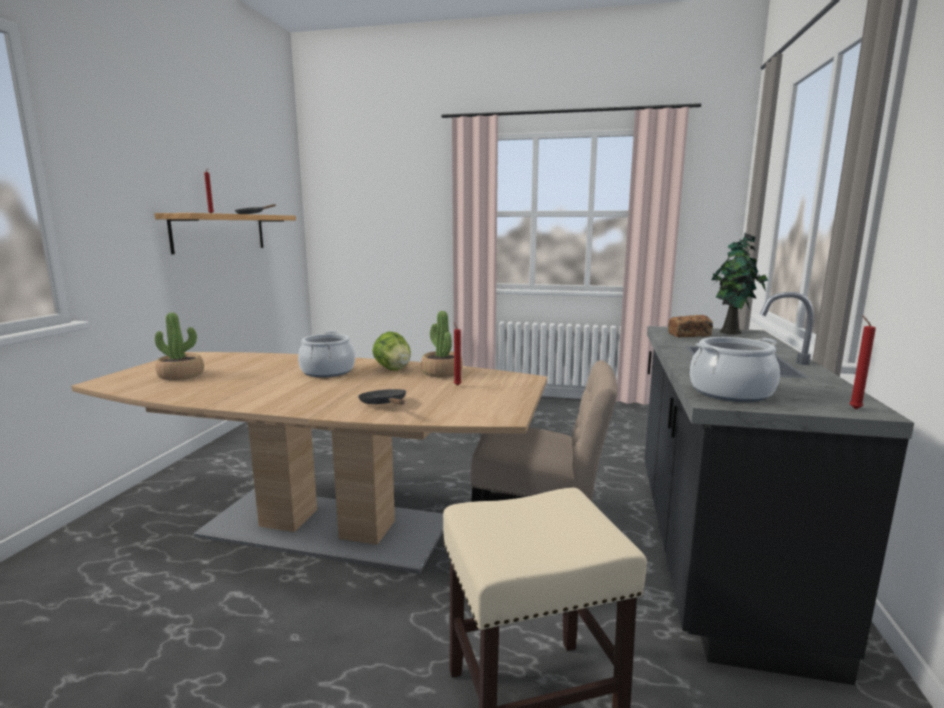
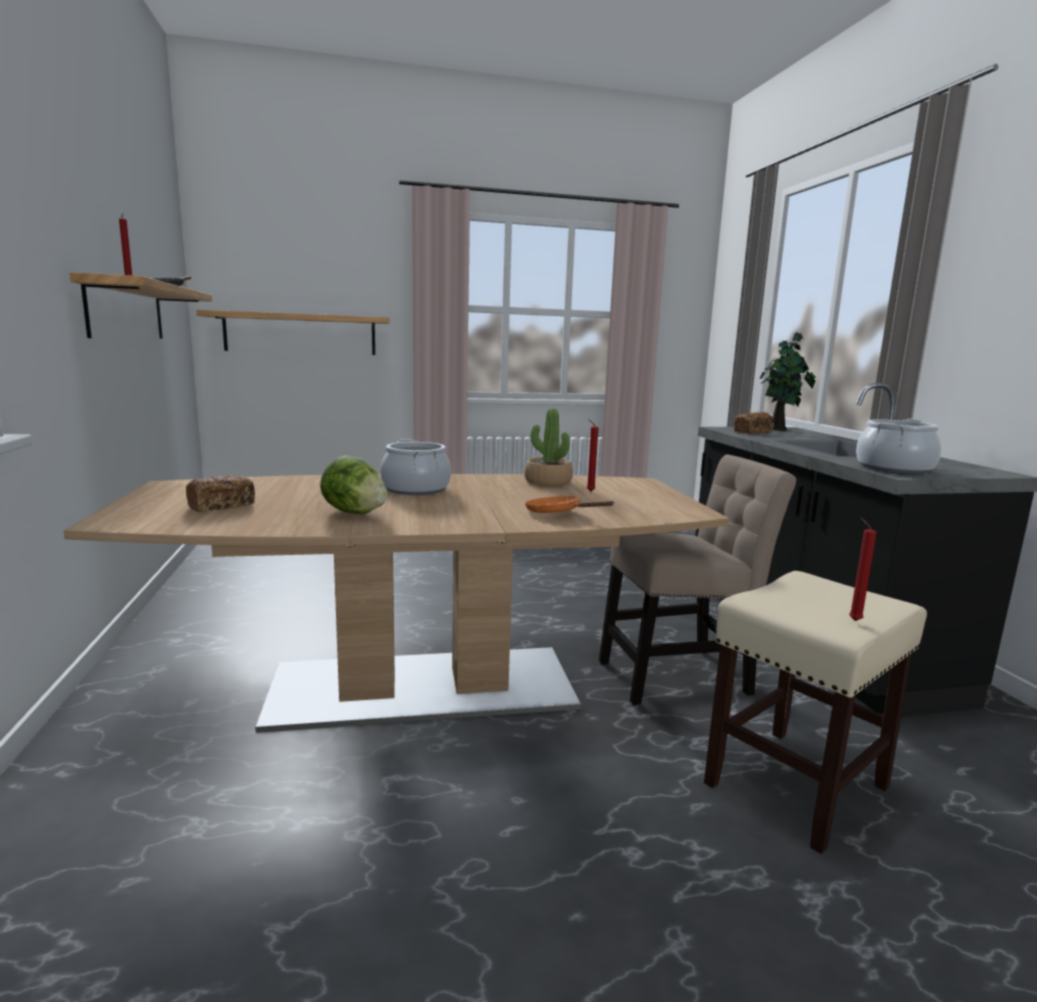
camera: 25 degrees left, 0 degrees up
potted plant [155,313,204,380] -> bread [186,476,255,512]
black frying pan [358,389,406,405] -> orange frying pan [525,496,614,513]
lettuce [372,331,411,371] -> lettuce moved to [320,455,388,514]
red candle [849,316,876,409] -> red candle moved to [849,518,877,621]
none -> shelf [196,310,389,355]

